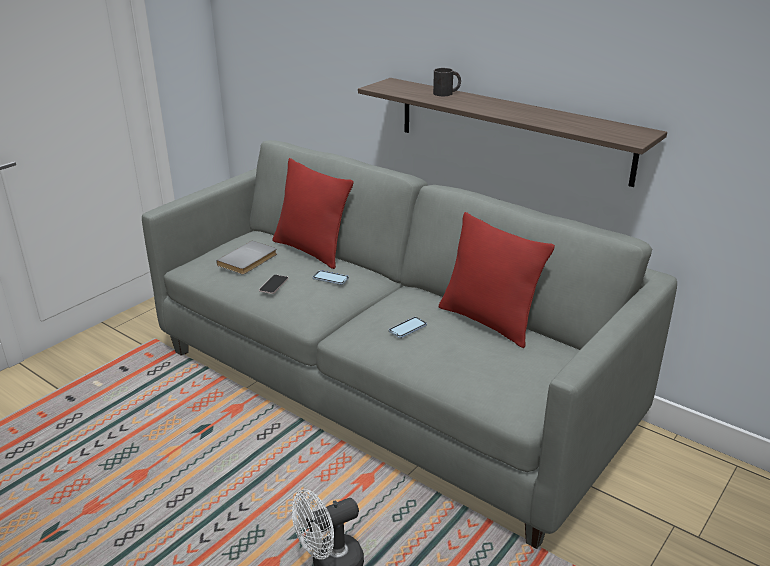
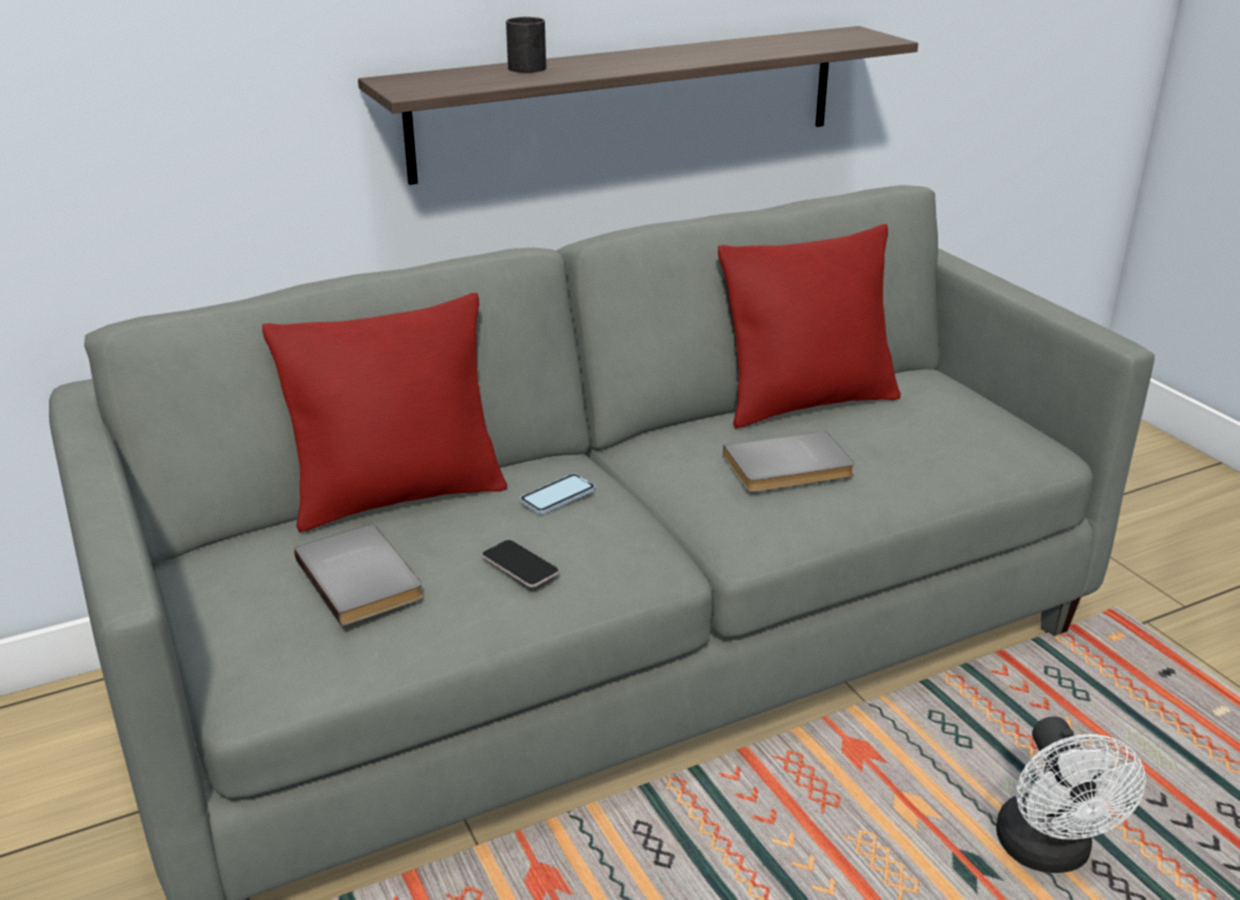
camera: 65 degrees left, 0 degrees up
phone [389,317,427,338] -> grey book [723,431,855,492]

